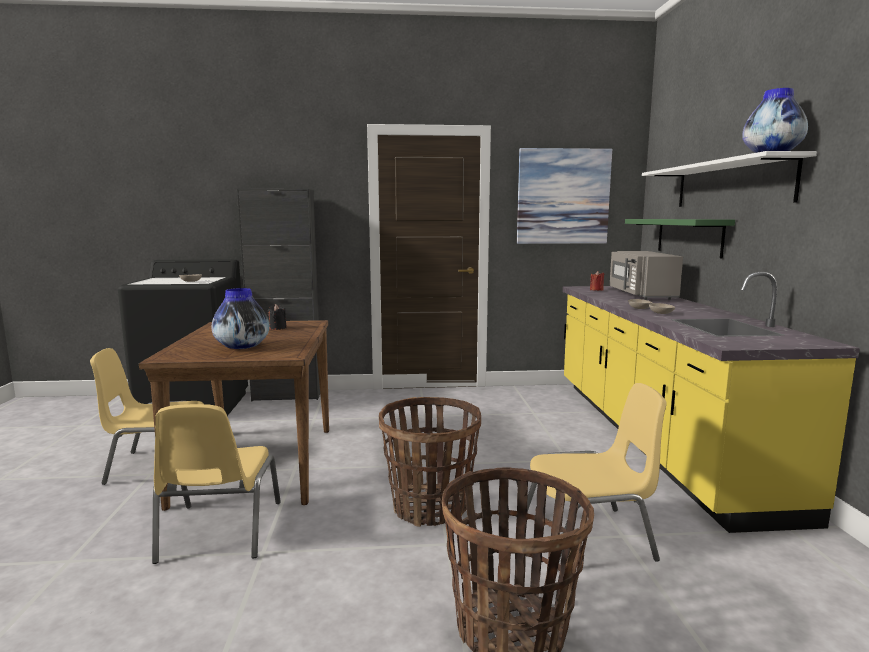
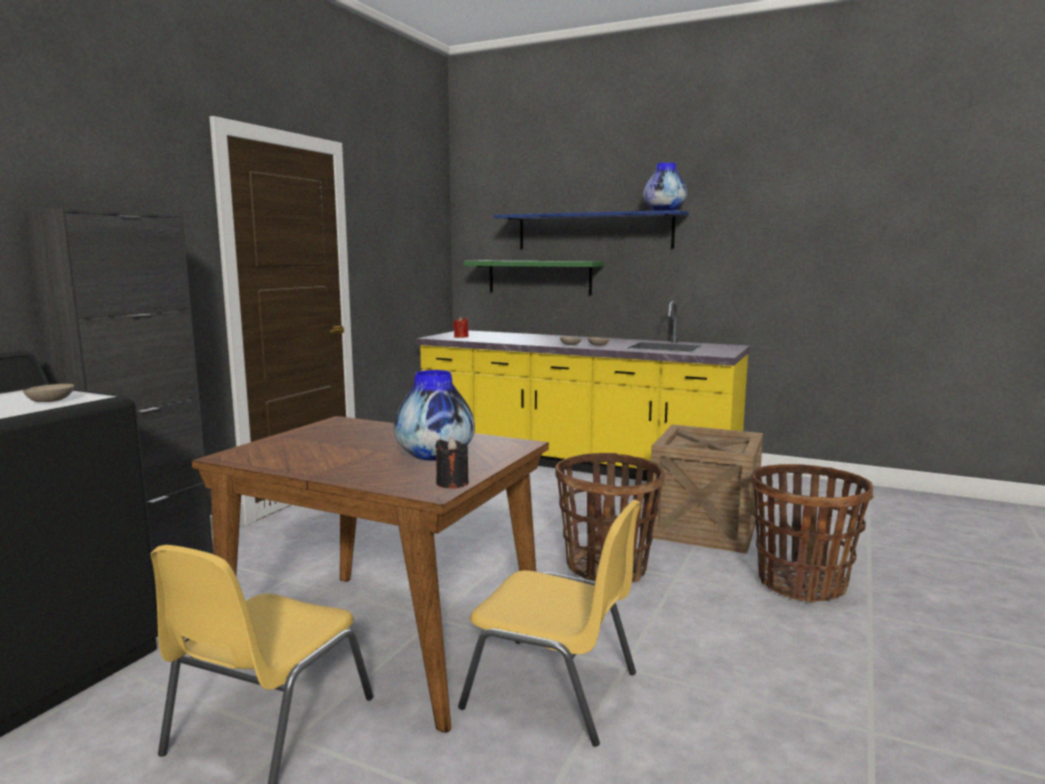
camera: 60 degrees left, 0 degrees up
black candle [267,304,287,330] -> black candle moved to [435,437,469,489]
picture [517,148,612,244] -> none
yellow chair [527,383,667,562] -> crate [651,424,763,554]
grey microwave [610,251,683,300] -> none
white shelf [642,151,817,207] -> blue shelf [494,210,689,249]

